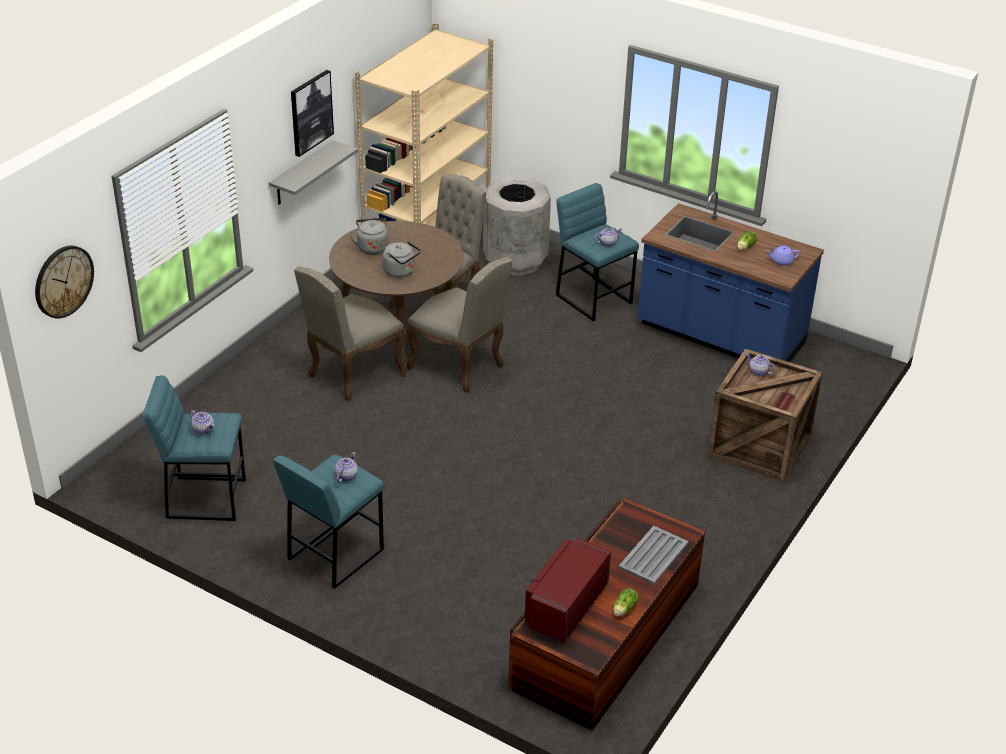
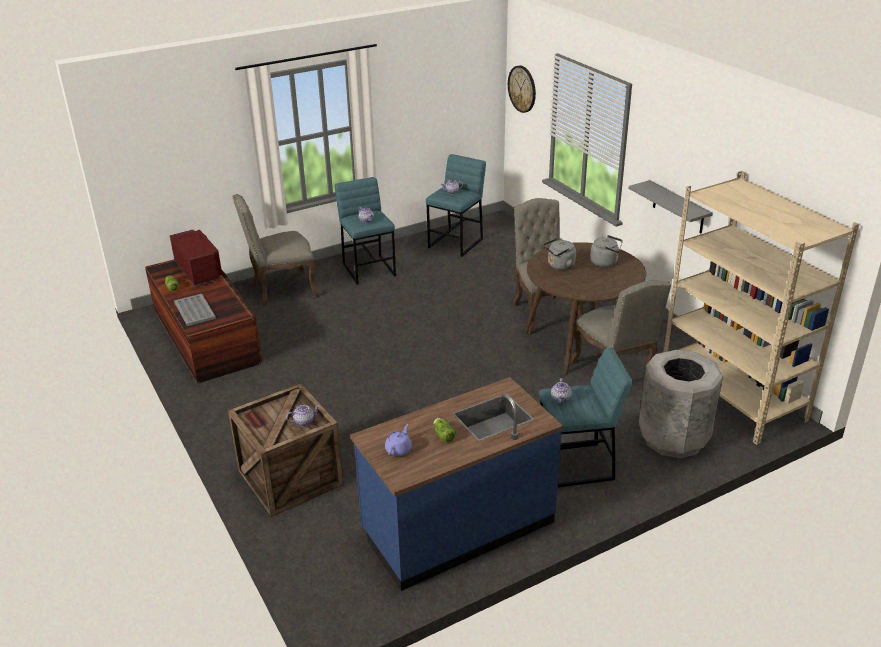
camera: 120 degrees right, 5 degrees down
picture [291,70,334,157] -> none
grey chair [407,257,513,393] -> grey chair moved to [232,194,319,306]

